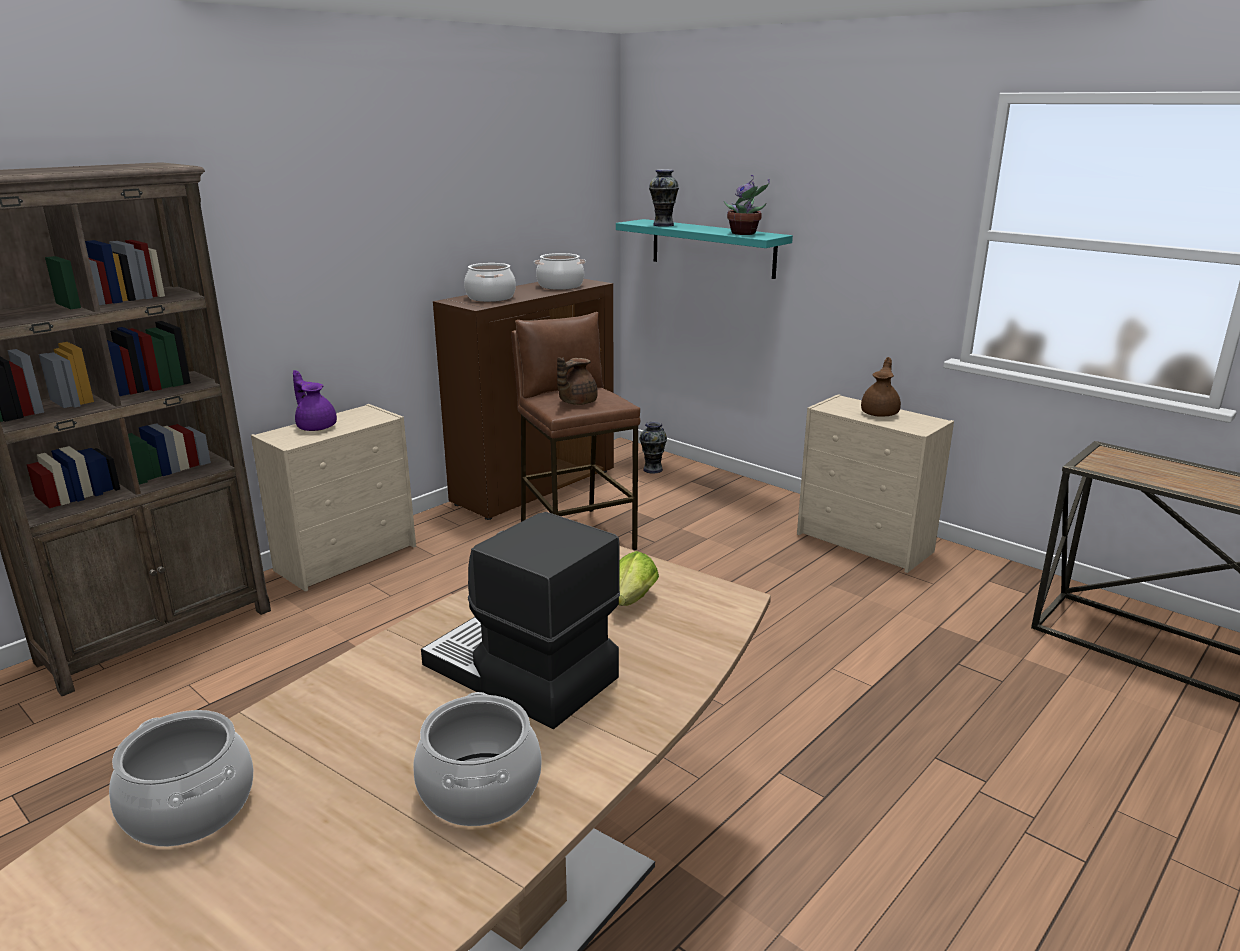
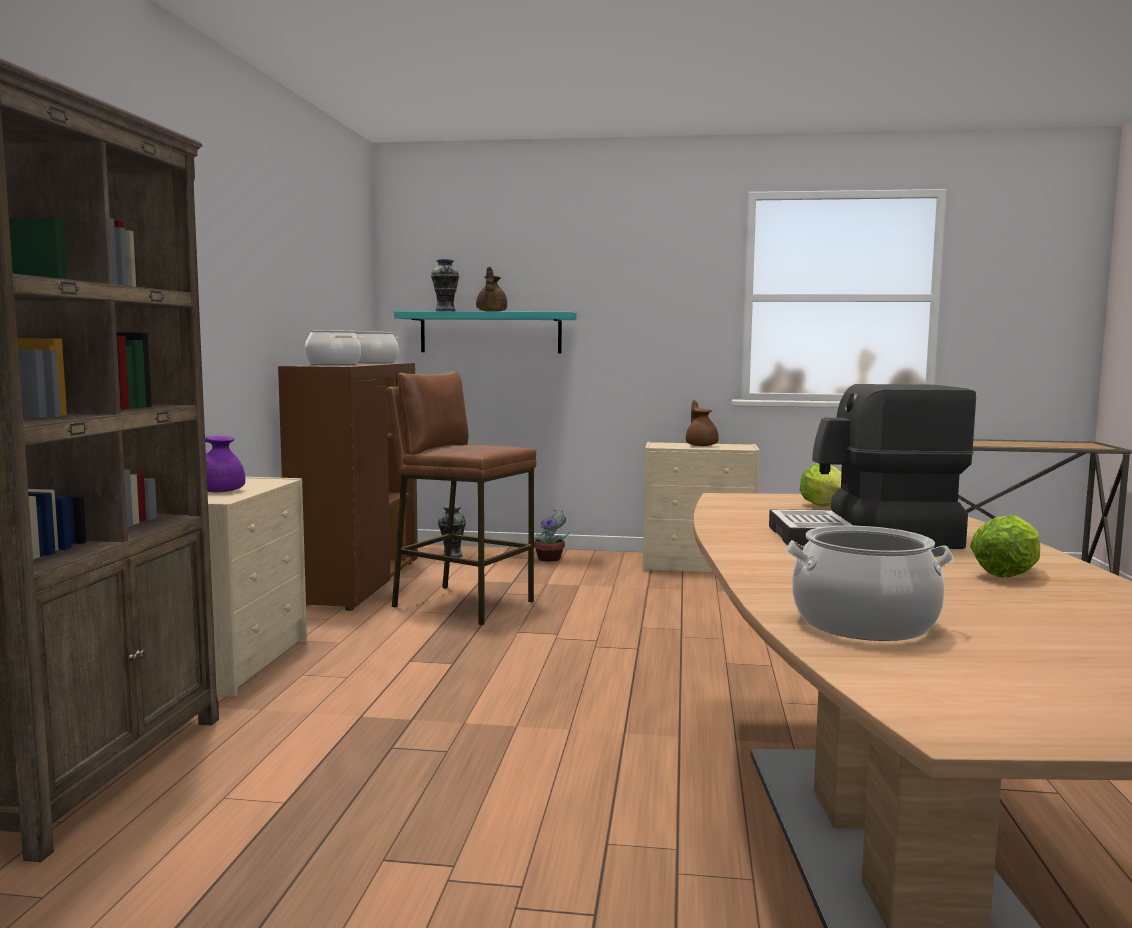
camera: 35 degrees left, 15 degrees down
cooking pot [413,692,541,826] -> lettuce [970,515,1040,578]
brown teapot [557,357,598,405] -> brown teapot moved to [476,267,507,312]
potted plant [724,175,770,235] -> potted plant moved to [534,510,570,562]

